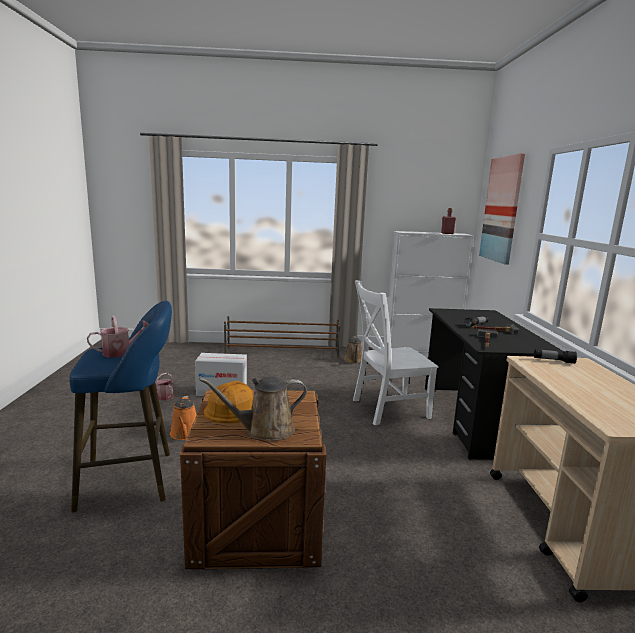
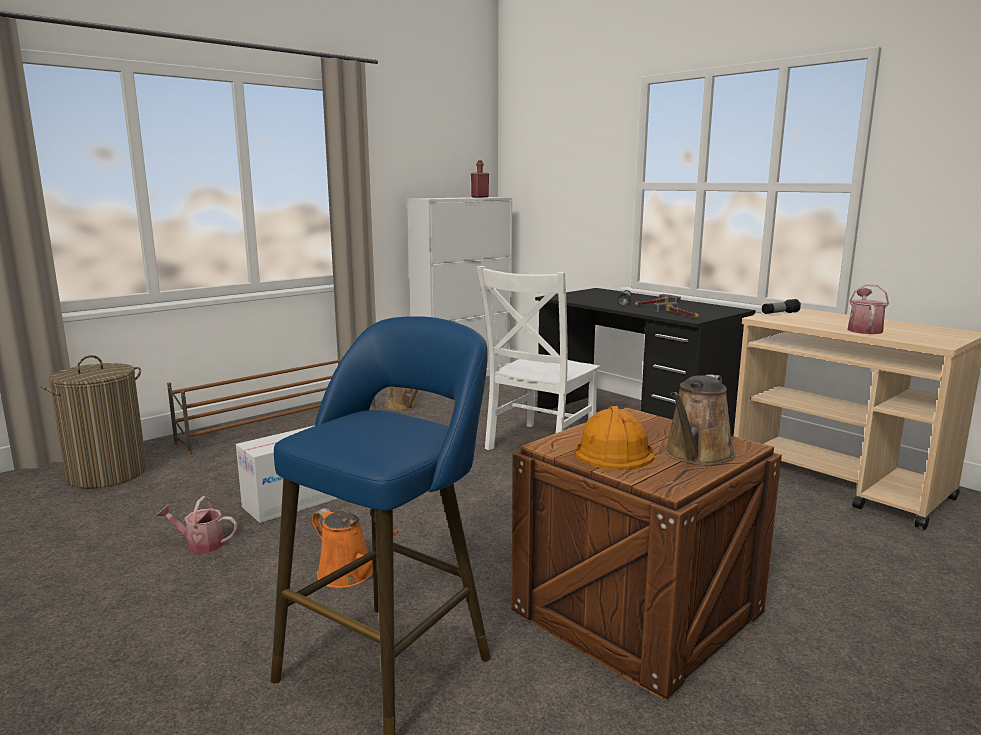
camera: 40 degrees left, 0 degrees up
watering can [87,315,149,358] -> watering can moved to [848,284,889,334]
picture [479,153,525,265] -> none
none -> laundry basket [41,355,147,488]

